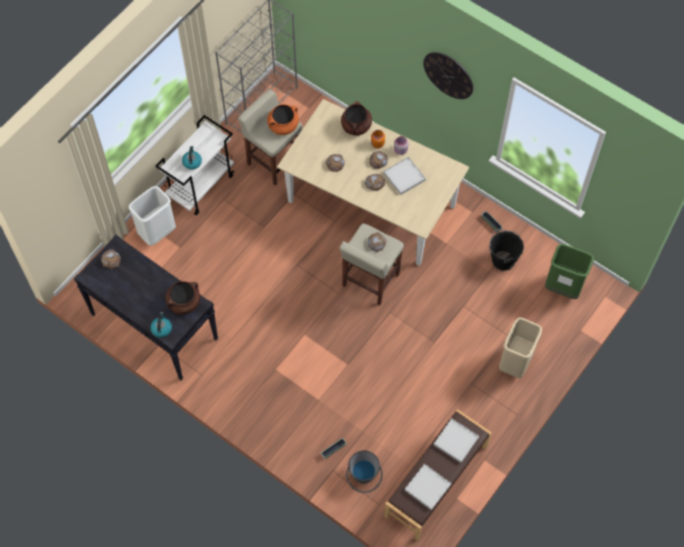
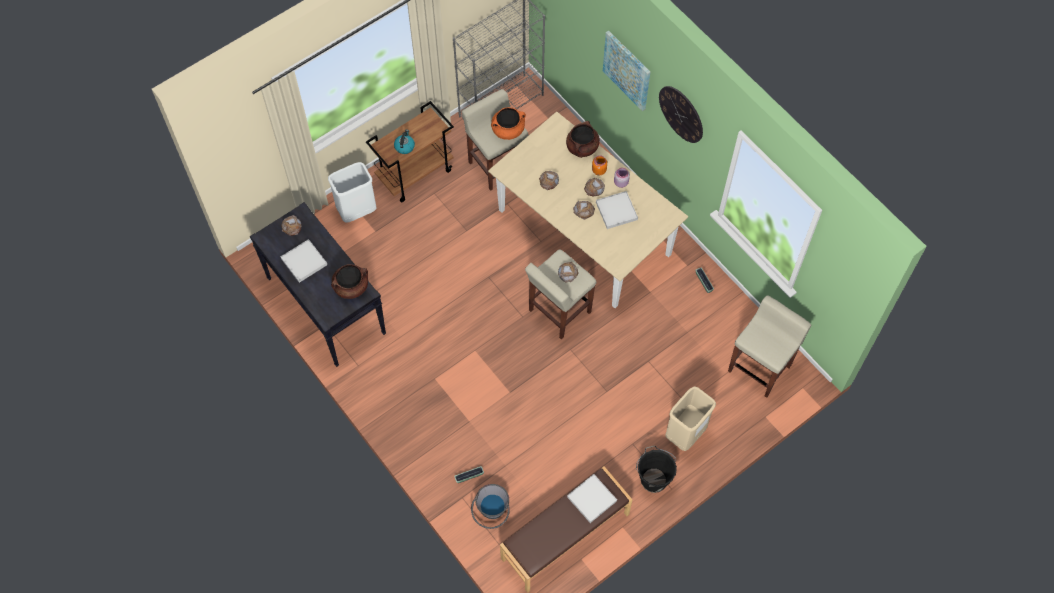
camera: 15 degrees right, 0 degrees up
kettle [150,312,172,338] -> none
white cart [155,115,234,215] -> brown cart [366,101,454,203]
white tray [405,464,451,510] -> white tray moved to [281,239,327,283]
black bucket [489,229,524,271] -> black bucket moved to [636,445,677,493]
green trash can [545,244,594,299] -> beige stool [728,295,811,398]
none -> picture [603,31,650,111]

